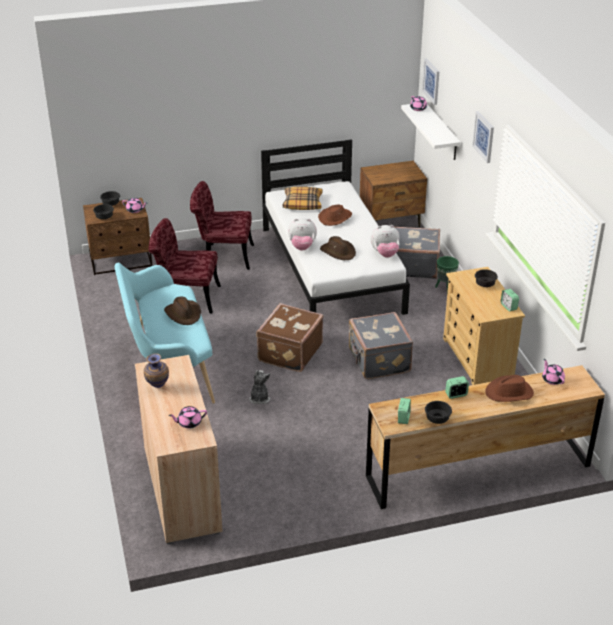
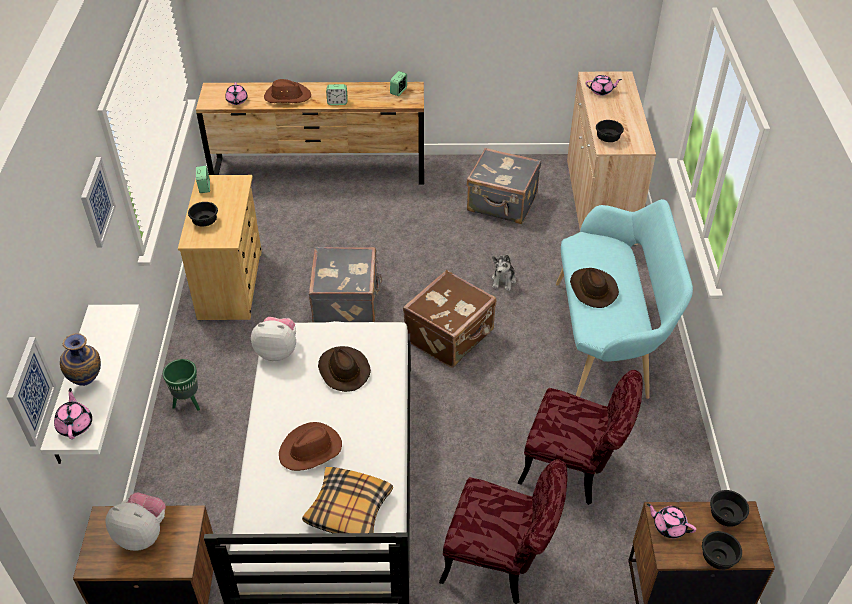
camera: 165 degrees left, 10 degrees up
vase [144,353,169,388] -> vase moved to [60,333,101,386]
plush toy [288,218,317,251] -> plush toy moved to [105,493,166,551]
grey suitcase [394,226,440,279] -> grey suitcase moved to [466,148,541,224]
black bowl [425,401,452,424] -> black bowl moved to [596,120,624,142]

